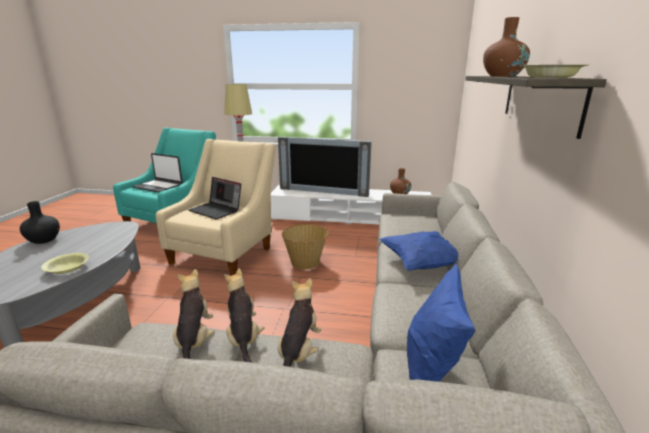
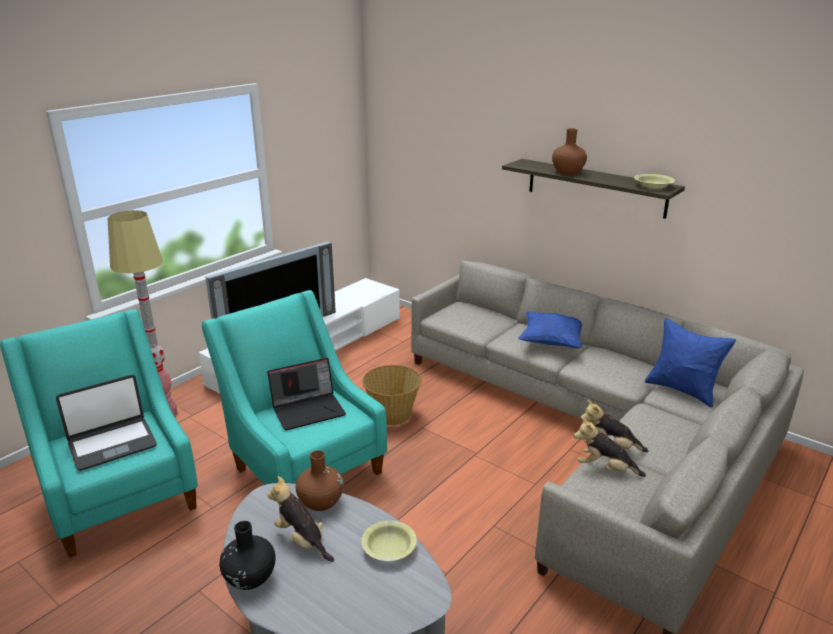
camera: 60 degrees left, 5 degrees up
beige armchair [156,139,276,276] -> turquoise armchair [202,290,387,485]
plush toy [278,278,322,367] -> plush toy moved to [267,476,334,562]
brown vase [390,168,411,194] -> brown vase moved to [296,450,344,511]

